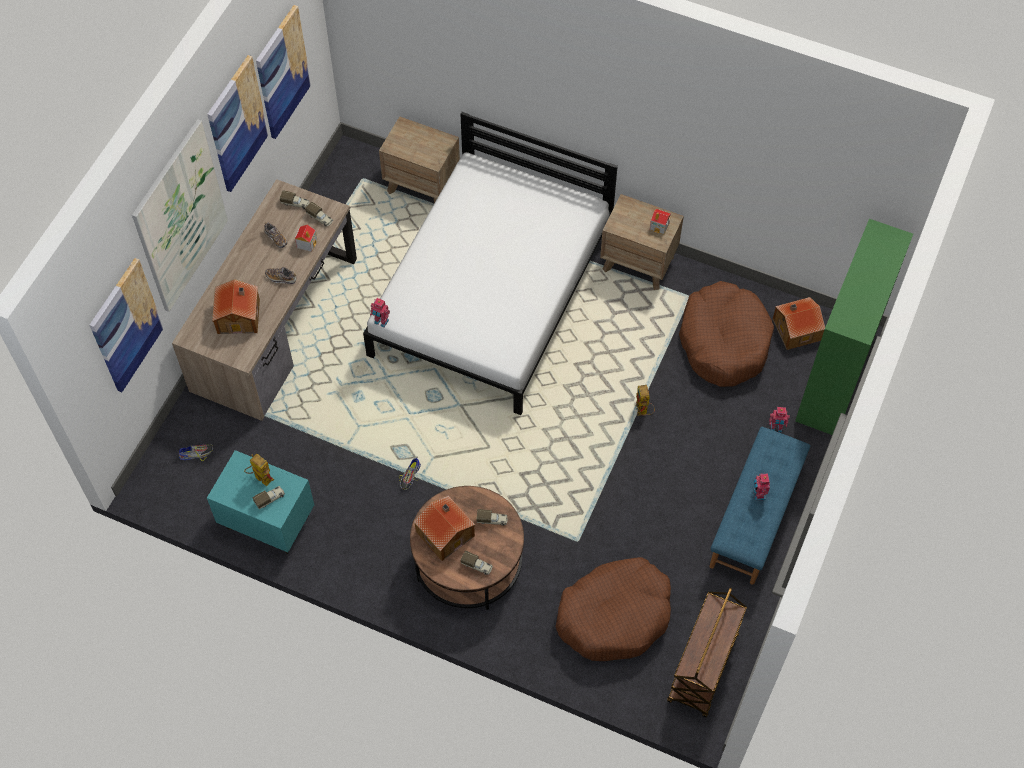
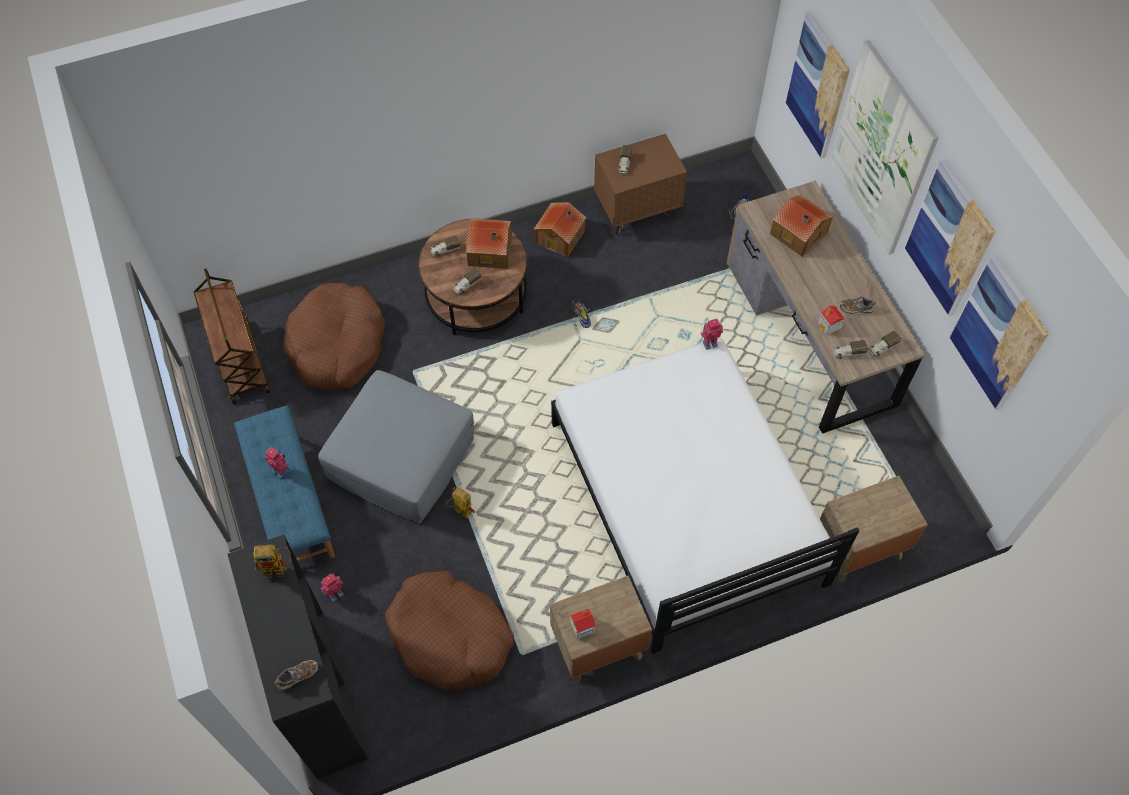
camera: 135 degrees right, 0 degrees up
turquoise nightstand [207,450,314,554] -> brown nightstand [594,134,687,234]
toy robot [244,454,274,486] -> toy robot moved to [253,544,291,578]
shoe [265,267,297,284] -> shoe moved to [274,660,318,690]
toy house [772,297,825,350] -> toy house moved to [534,202,586,257]
green bookcase [795,219,913,435] -> black bookcase [228,535,368,779]
none -> grey ottoman [318,370,474,523]

